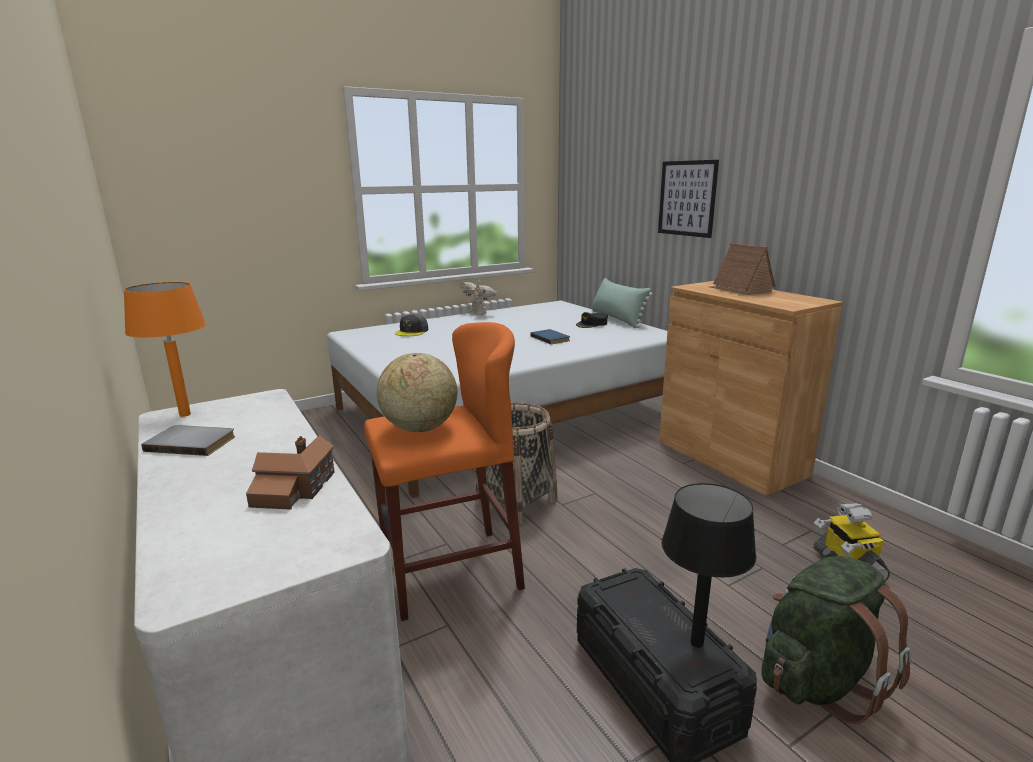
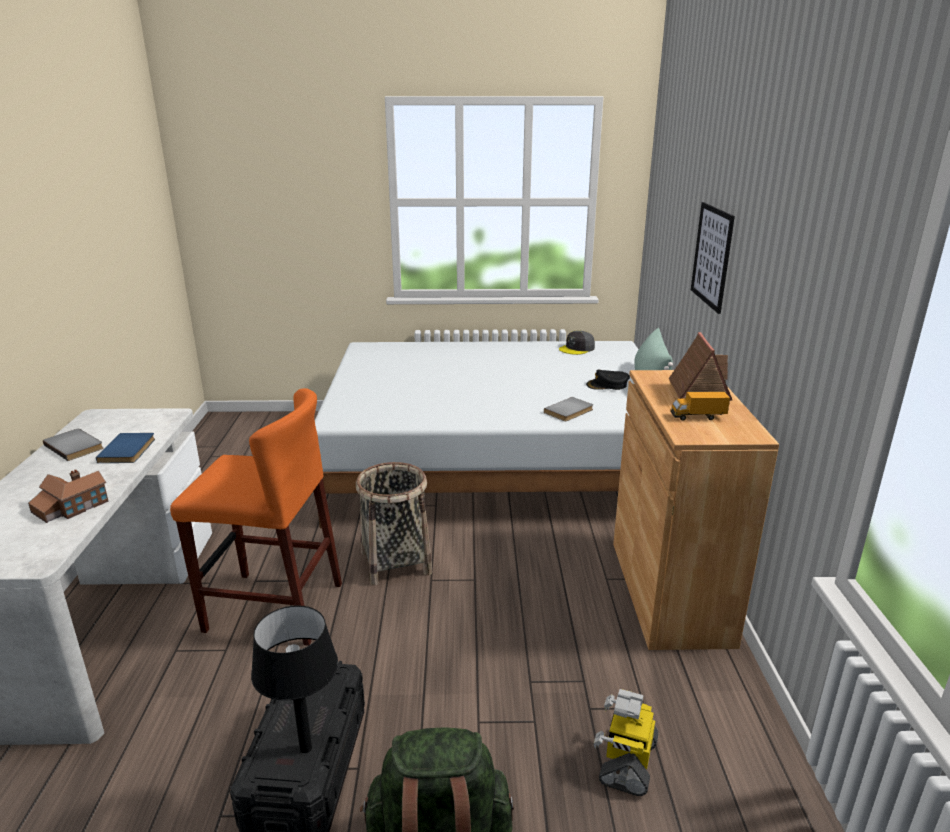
camera: 30 degrees right, 5 degrees up
orange table lamp [123,282,206,417] -> none
globe [377,353,457,432] -> none
grey cap [395,314,428,336] -> grey cap moved to [559,331,595,355]
toy robot [460,277,497,315] -> none
blue book [530,329,570,344] -> blue book moved to [96,433,155,463]
none -> grey book [544,397,593,421]
none -> toy truck [670,392,730,421]

